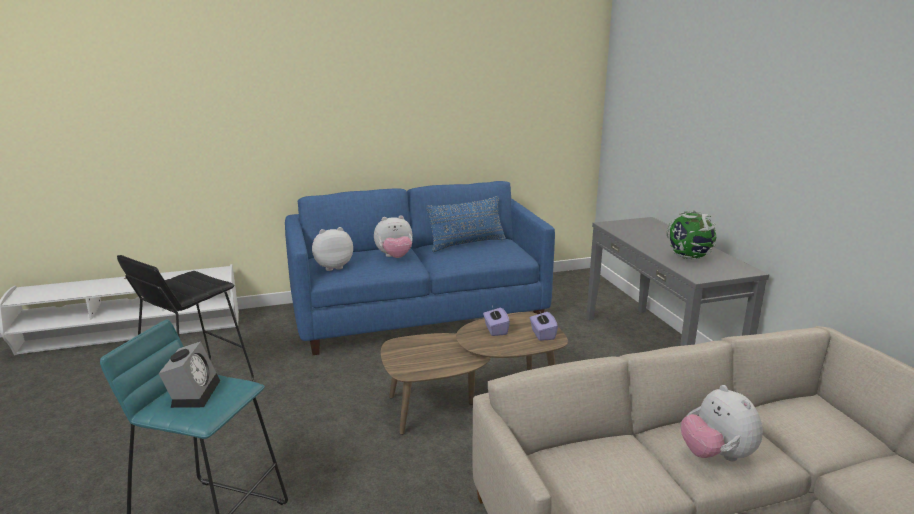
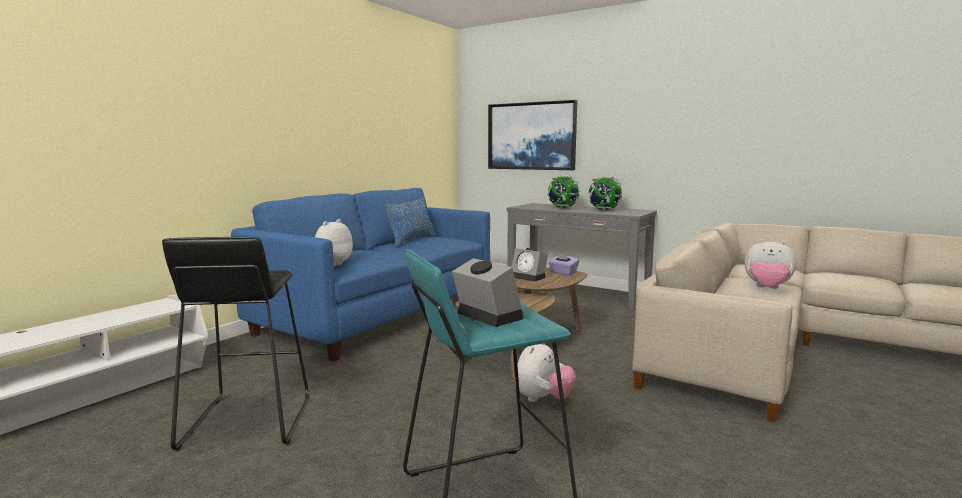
camera: 40 degrees left, 10 degrees down
plush toy [374,215,413,258] -> plush toy moved to [515,343,576,402]
purple tissue box [483,306,510,336] -> alarm clock [512,248,548,282]
none -> picture [488,100,577,170]
none -> globe [548,175,580,209]

